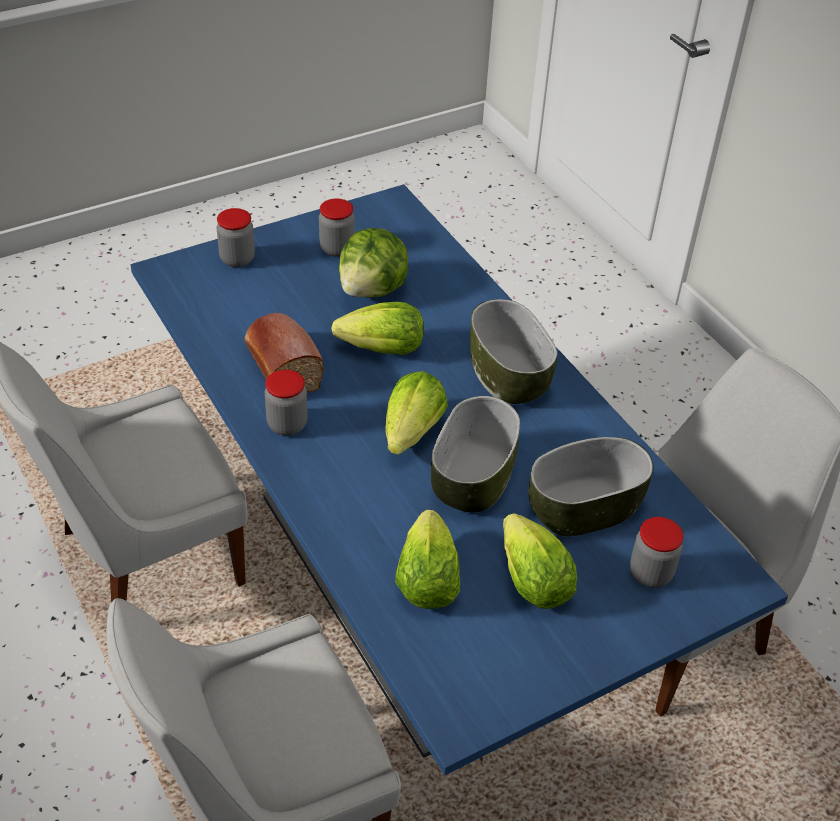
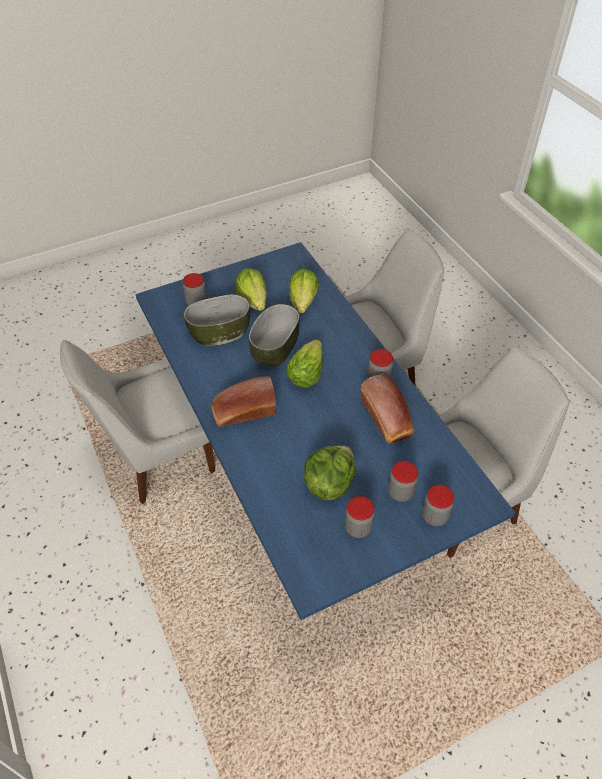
camera: 175 degrees left, 5 degrees up
lettuce [331,302,424,355] -> none
bowl [470,299,557,404] -> bread [211,376,276,427]
none -> jar [388,461,418,502]

